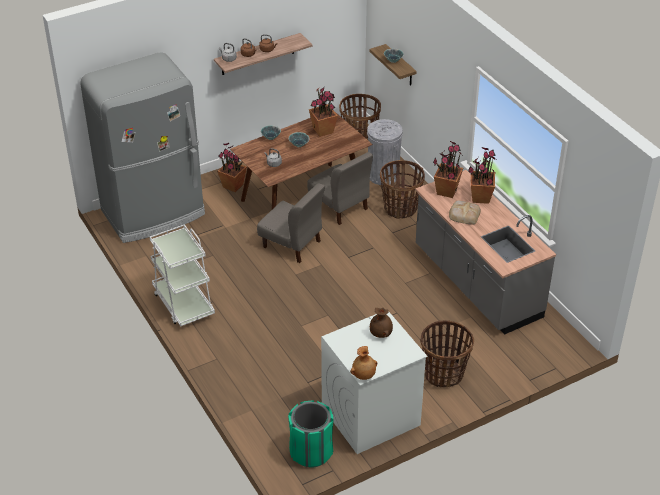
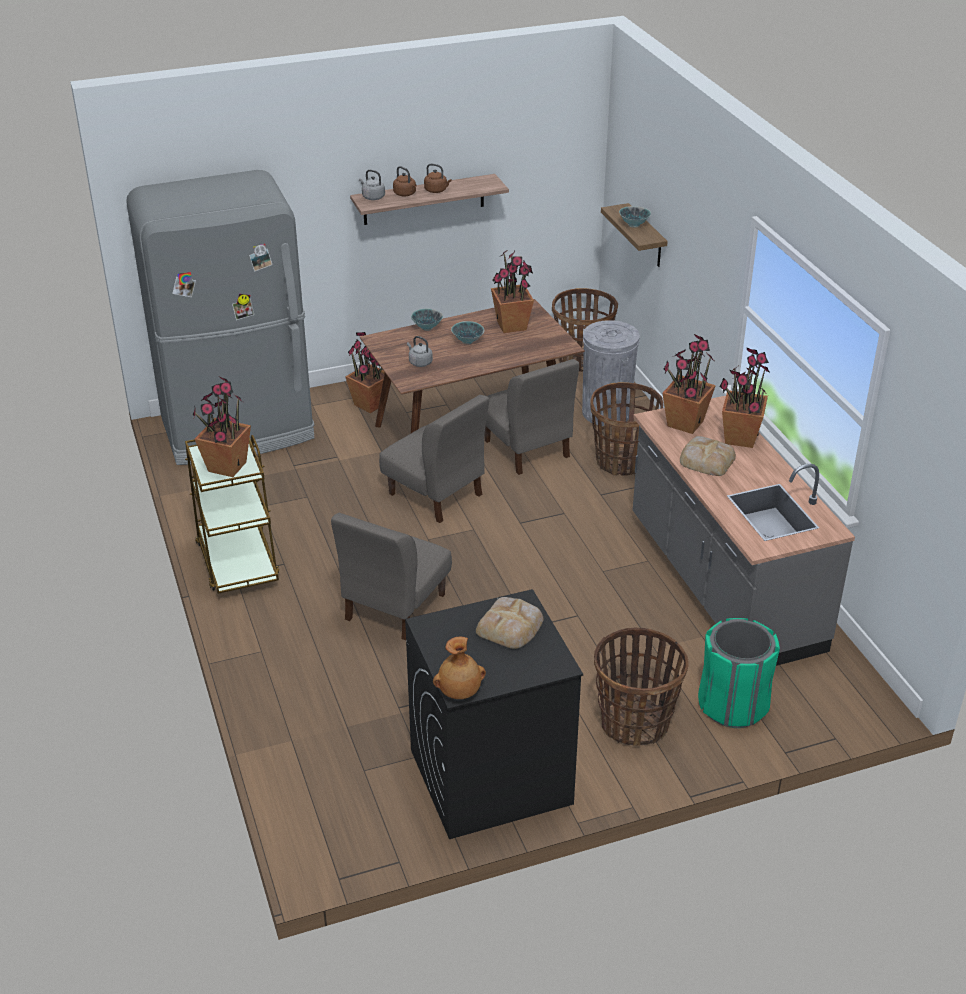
camera: 10 degrees right, 5 degrees down
white cart [150,224,215,326] -> brown cart [185,435,280,594]
green trash can [288,400,333,468] -> green trash can moved to [698,618,780,728]
white washing machine [321,312,427,454] -> black washing machine [405,589,583,839]
brown vase [370,308,393,338] -> bread [476,597,544,649]
none -> potted plant [193,377,251,477]
none -> grey chair [331,513,452,640]

